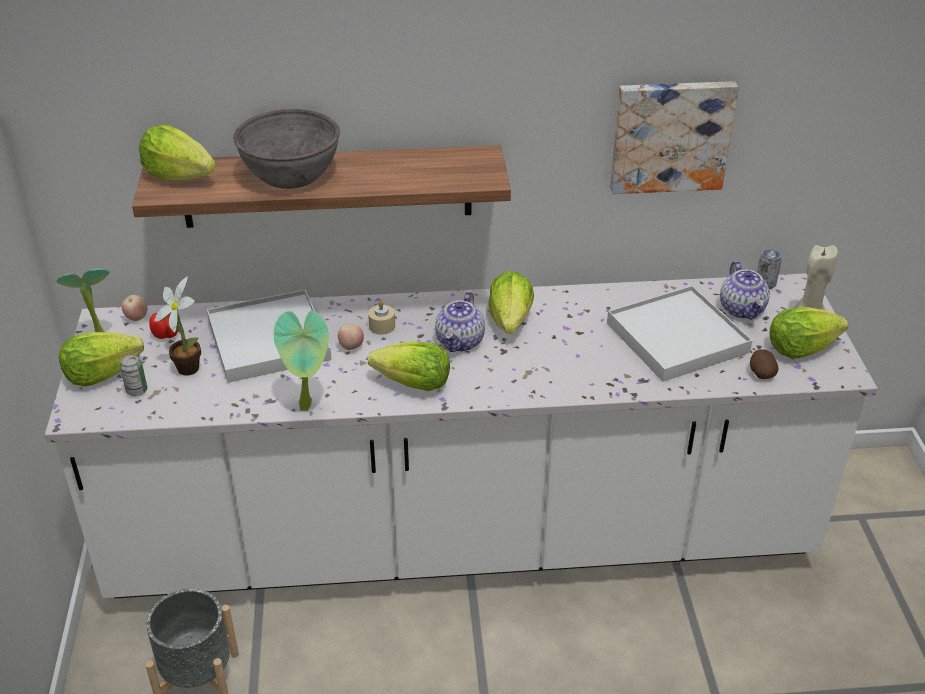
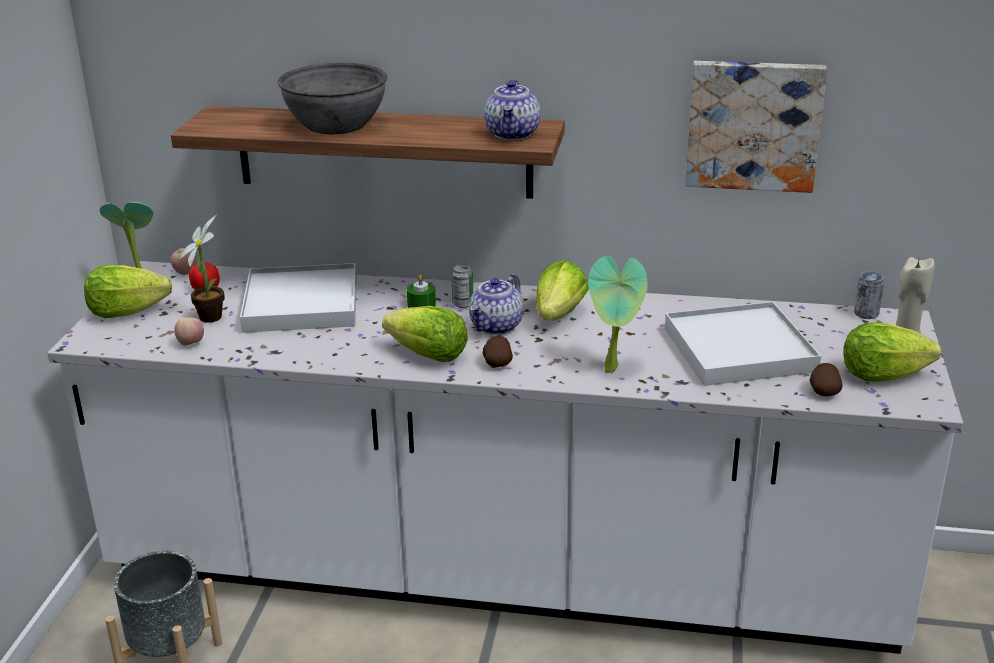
camera: 15 degrees right, 10 degrees down
can [120,355,147,396] -> can moved to [451,264,473,308]
lettuce [139,124,216,181] -> none
potted plant [274,310,329,411] -> potted plant moved to [588,256,648,373]
apple [338,324,364,350] -> apple moved to [174,318,204,346]
beige candle [368,301,395,335] -> green candle [407,274,436,308]
teapot [720,261,770,320] -> teapot moved to [484,80,540,140]
none -> potato [483,336,513,367]

